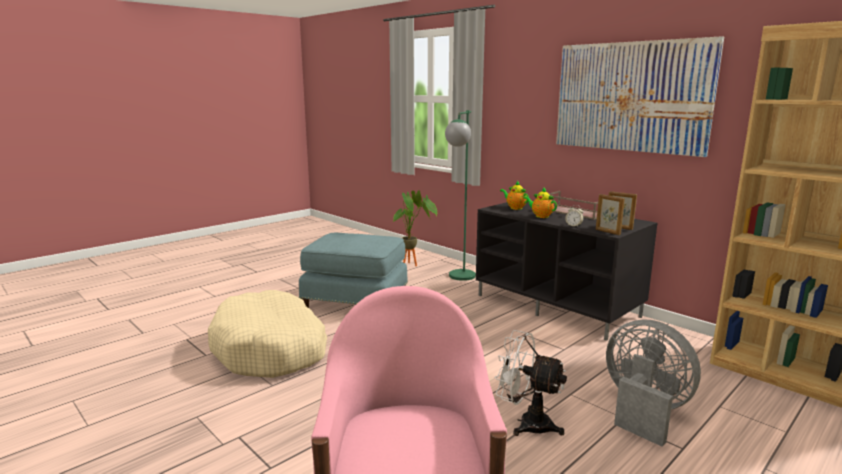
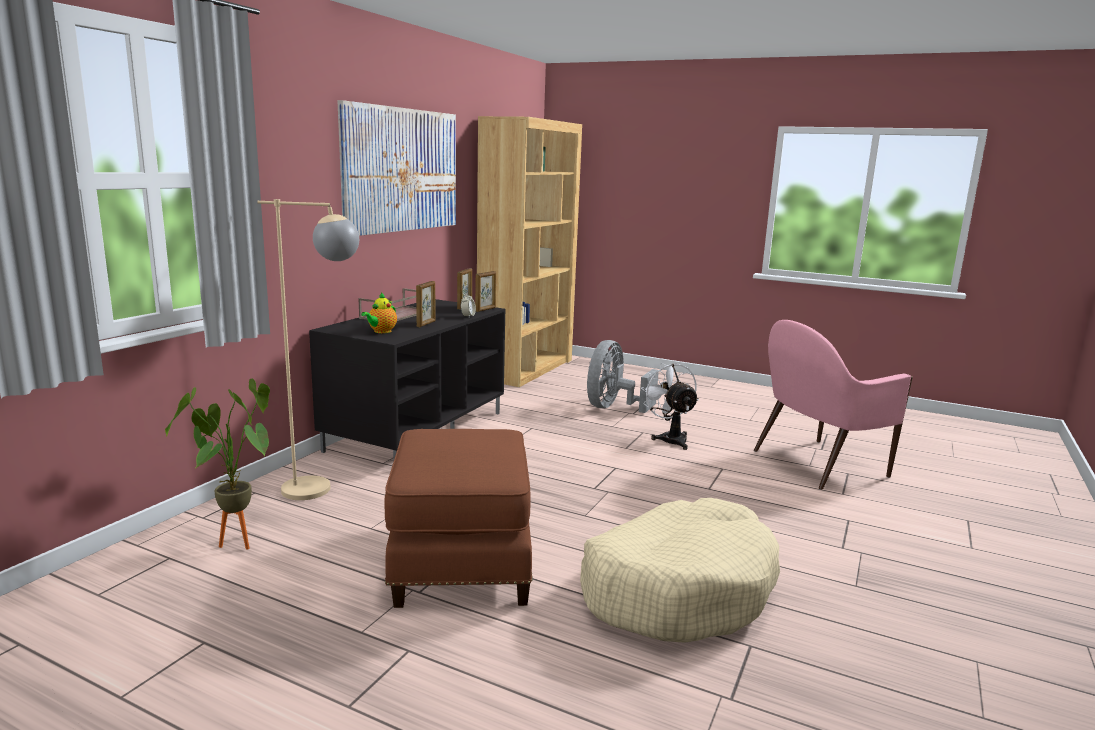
camera: 110 degrees left, 0 degrees up
blue ottoman [299,233,408,308] -> brown ottoman [385,429,532,608]
green floor lamp [445,110,476,281] -> beige floor lamp [257,199,359,500]
white fan [495,330,567,436] -> white fan turned 150 degrees clockwise [641,362,699,450]
teapot [523,187,557,218] -> picture frame [416,281,436,327]

